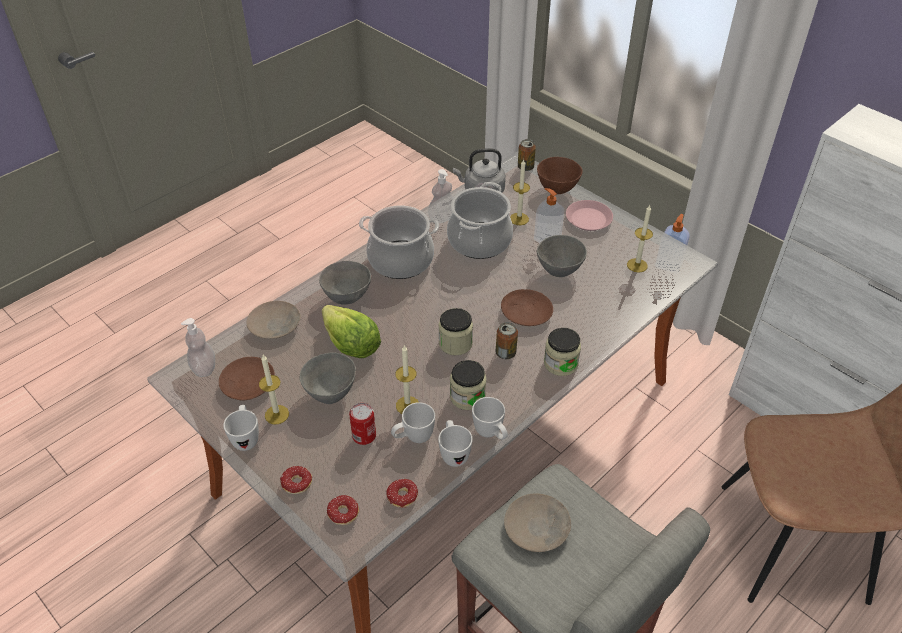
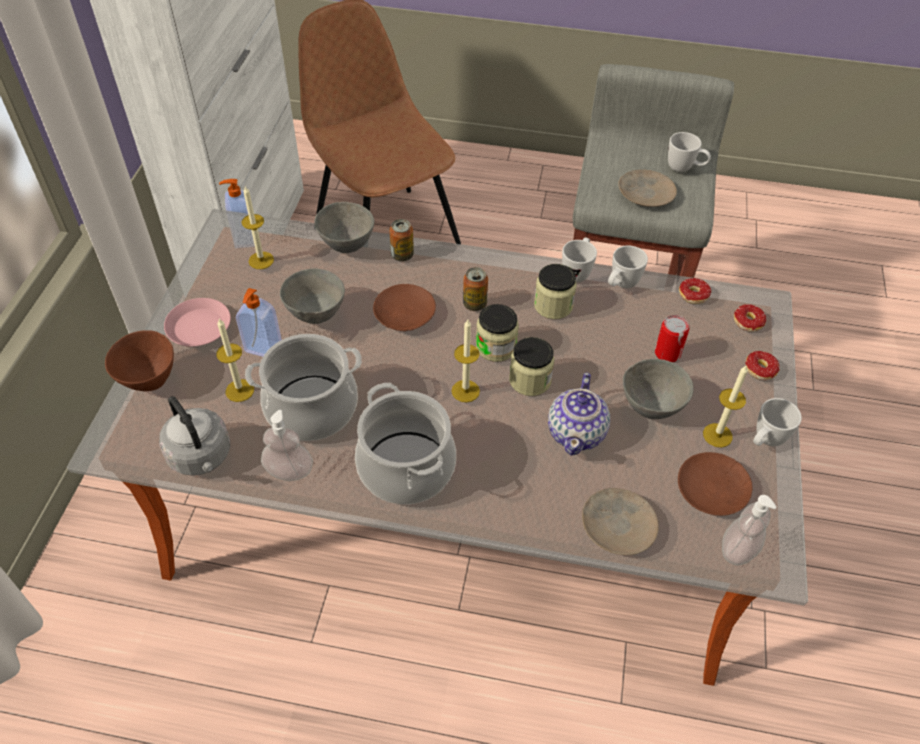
camera: 125 degrees left, 5 degrees up
grey bowl [319,261,371,305] -> grey bowl moved to [314,202,374,253]
lettuce [322,305,381,358] -> teapot [548,372,610,456]
white mug [391,402,435,443] -> white mug moved to [668,132,711,172]
candle [395,345,419,414] -> candle moved to [451,320,480,403]
can [518,139,536,171] -> can moved to [390,219,414,261]
jar [544,328,581,376] -> jar moved to [509,337,554,396]

